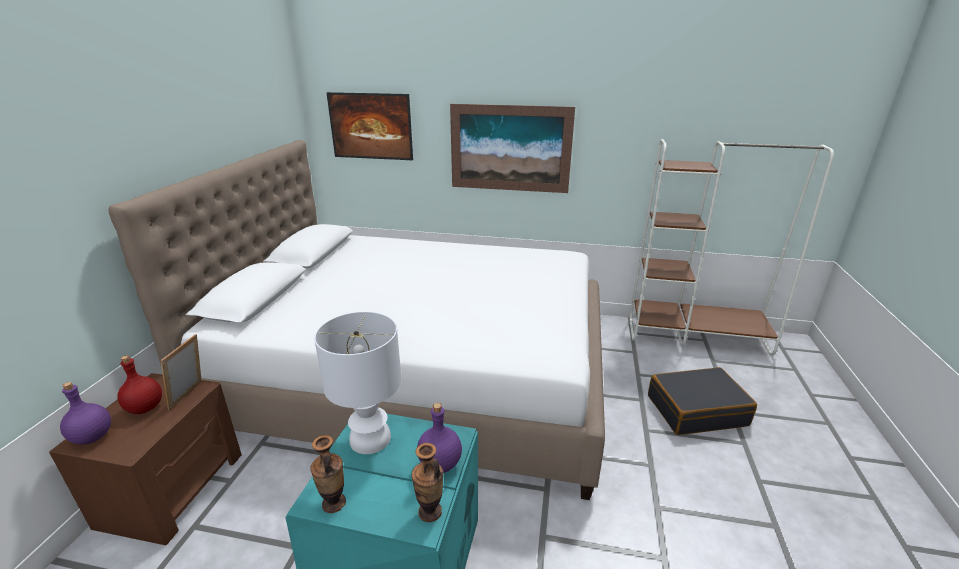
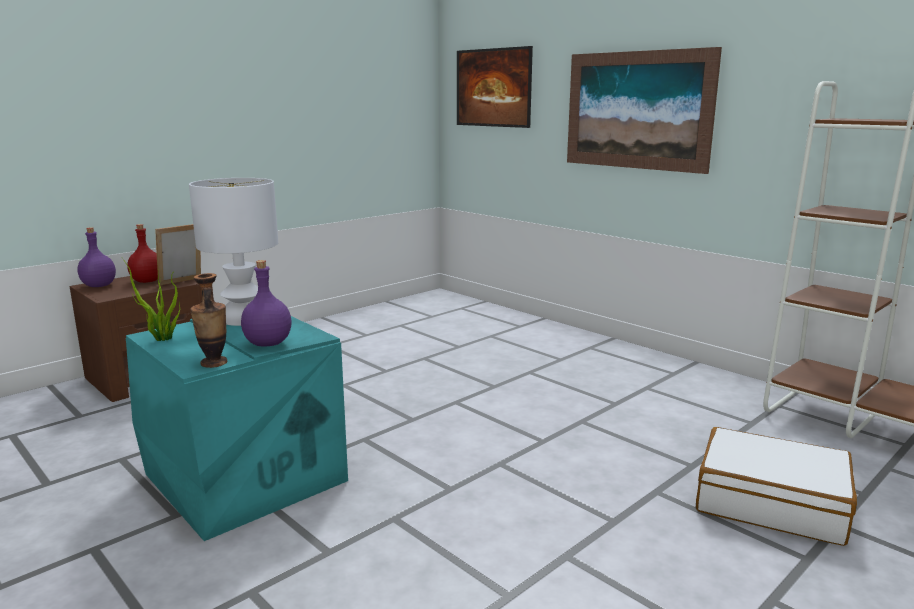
camera: 35 degrees right, 10 degrees down
white bed [108,140,605,500] -> none
vase [310,435,346,513] -> potted plant [122,258,180,341]
black suitcase [648,367,757,435] -> white suitcase [696,427,857,546]

